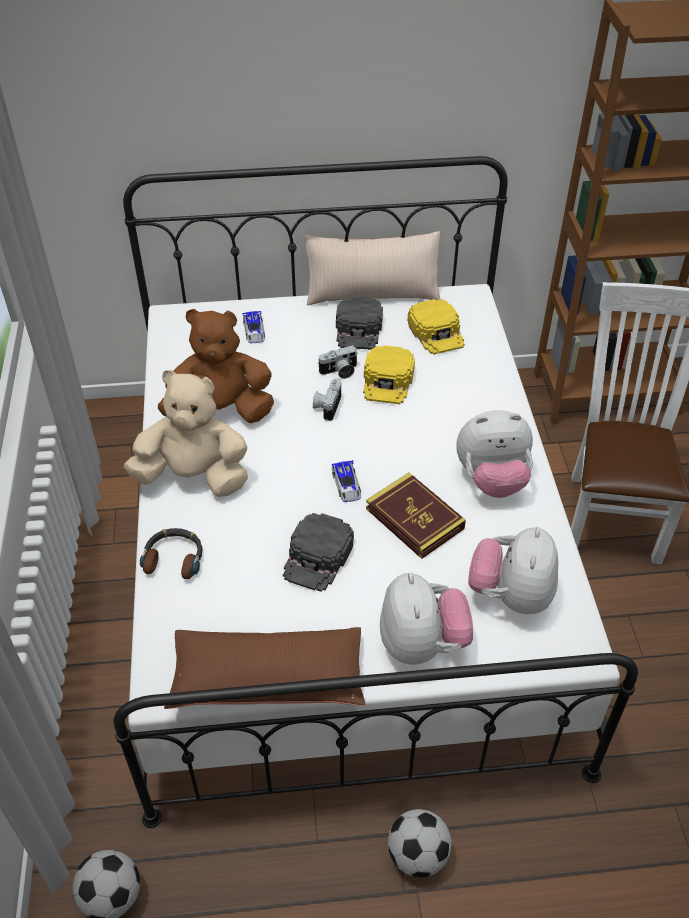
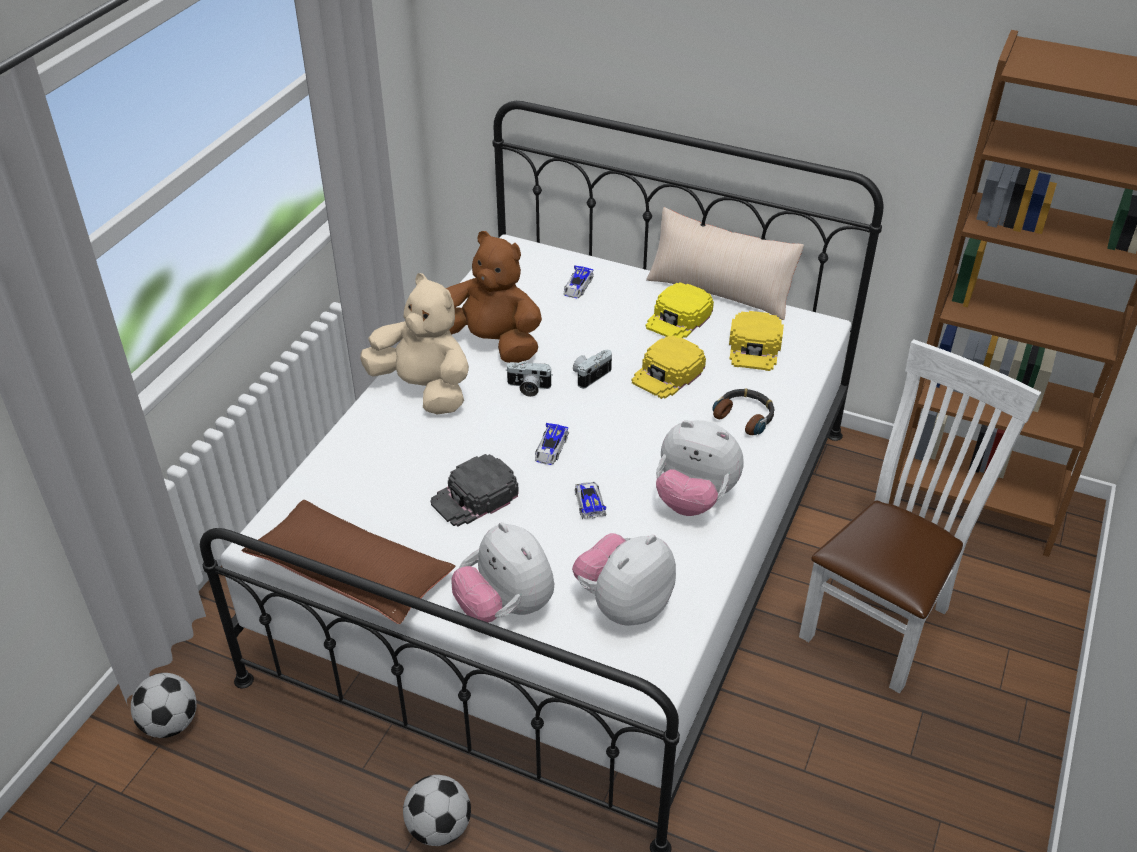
camera: 30 degrees right, 5 degrees down
headphones [140,528,202,579] -> headphones moved to [712,388,774,435]
camera [317,346,358,379] -> camera moved to [505,362,553,397]
black cap [336,296,383,350] -> yellow cap [645,282,714,338]
book [366,473,466,559] -> toy car [575,482,606,519]
plush toy [380,573,473,665] -> plush toy turned 120 degrees clockwise [451,522,554,623]

